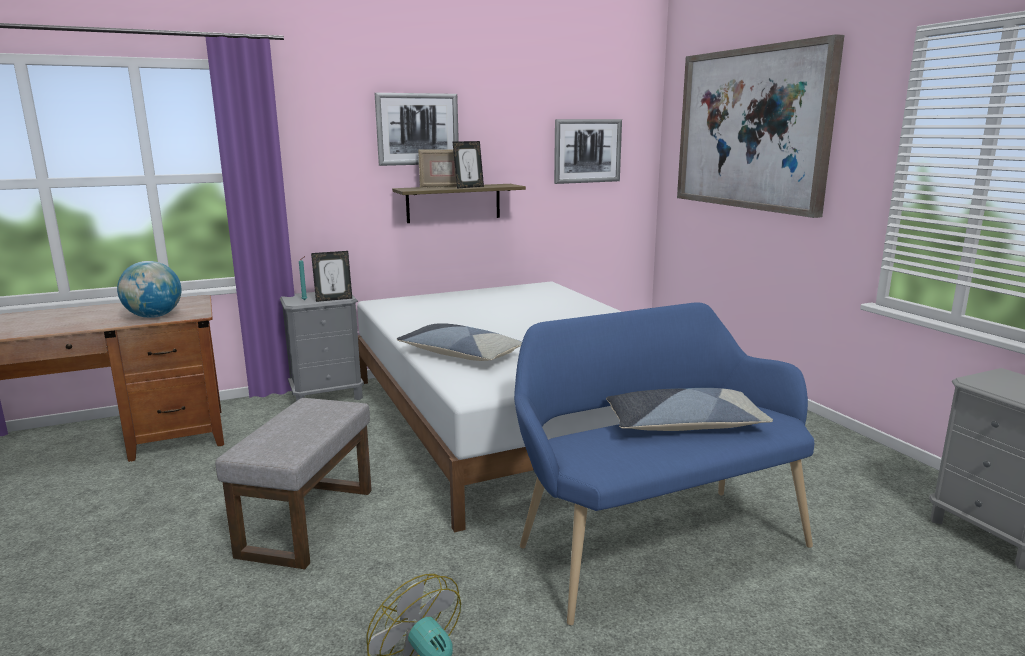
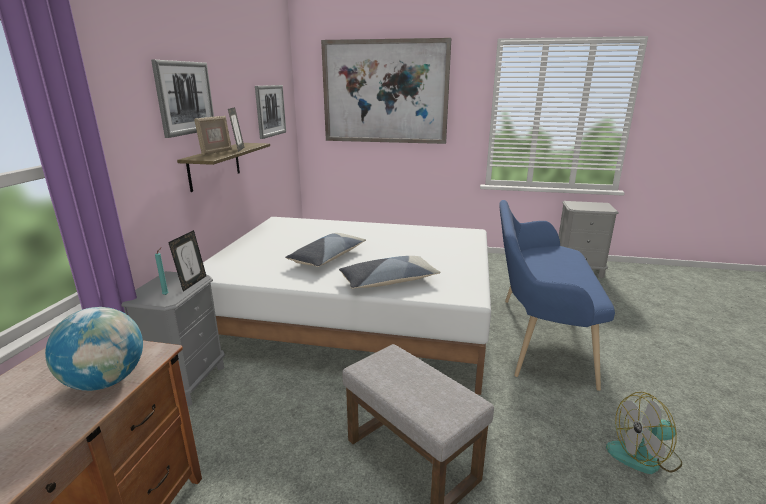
camera: 55 degrees left, 5 degrees up
pillow [606,388,773,431] -> pillow moved to [285,233,366,267]

